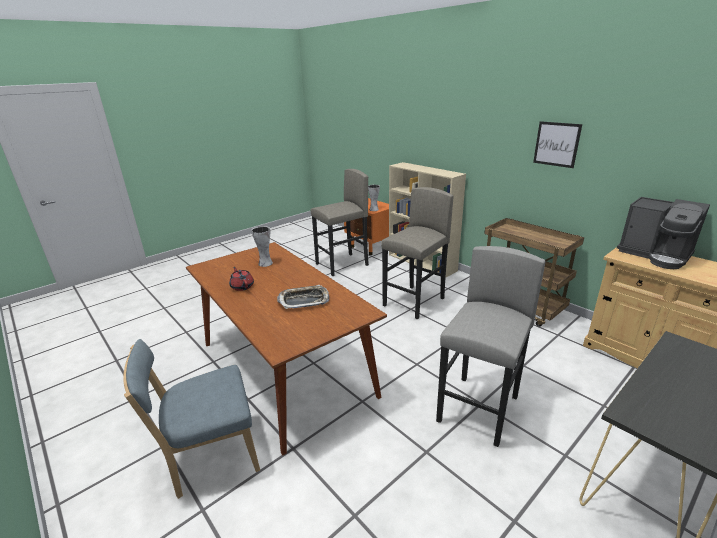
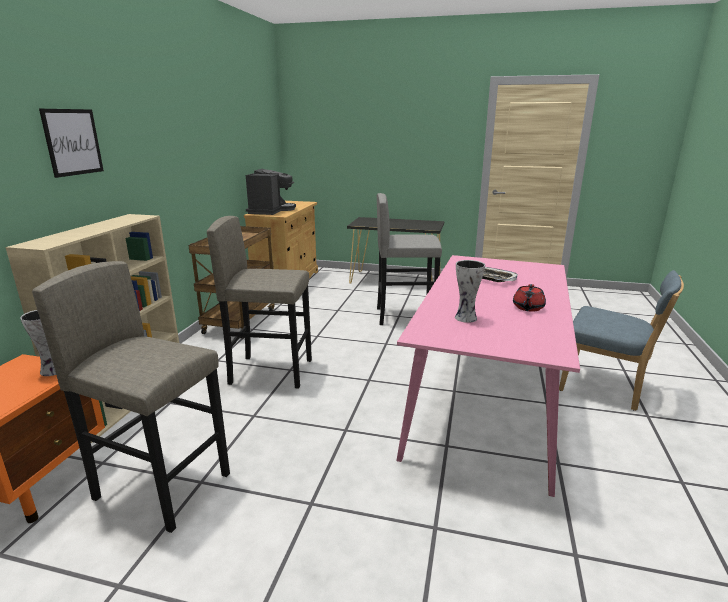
camera: 125 degrees left, 5 degrees down
brown dining table [186,242,387,455] -> pink dining table [396,255,580,497]
picture [533,121,582,168] -> picture moved to [39,109,104,178]

